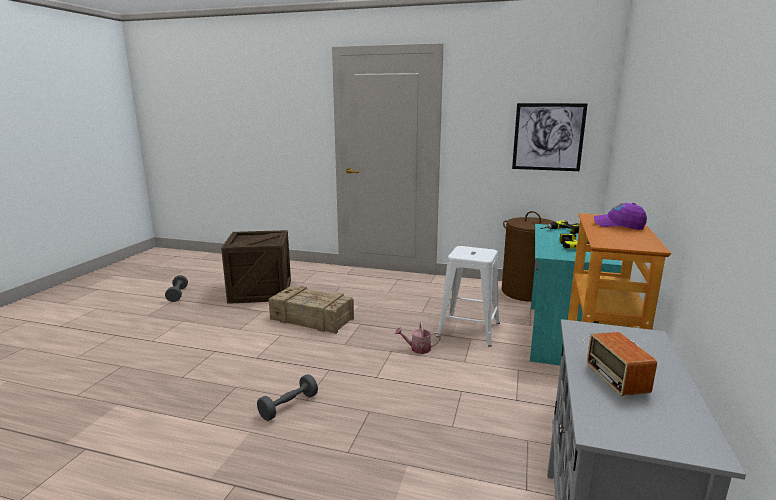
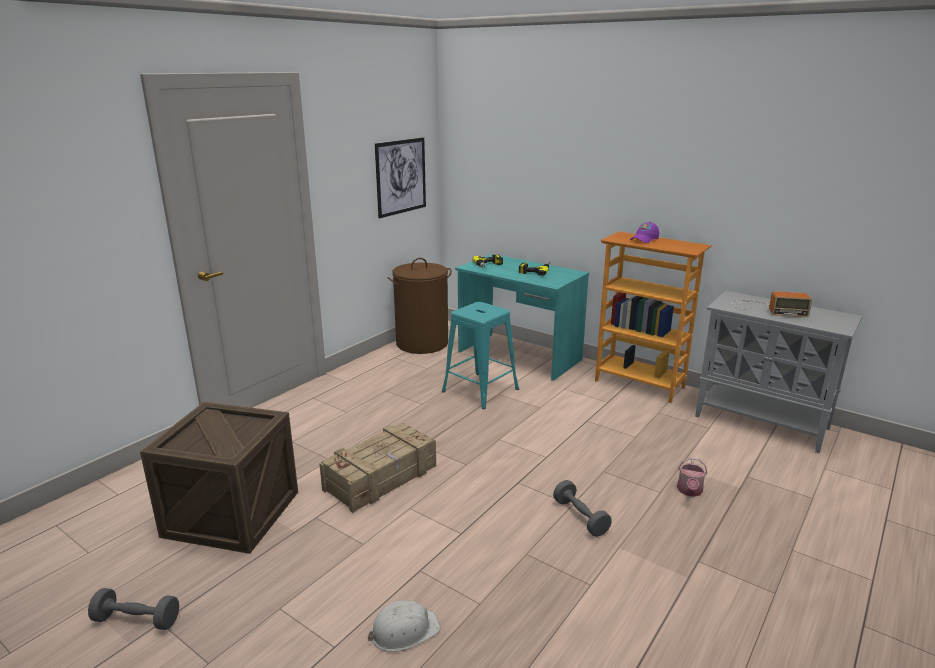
camera: 70 degrees left, 5 degrees up
watering can [395,322,441,354] -> watering can moved to [677,457,707,497]
white stool [436,246,500,347] -> turquoise stool [442,302,519,409]
none -> white hard hat [367,600,440,652]

